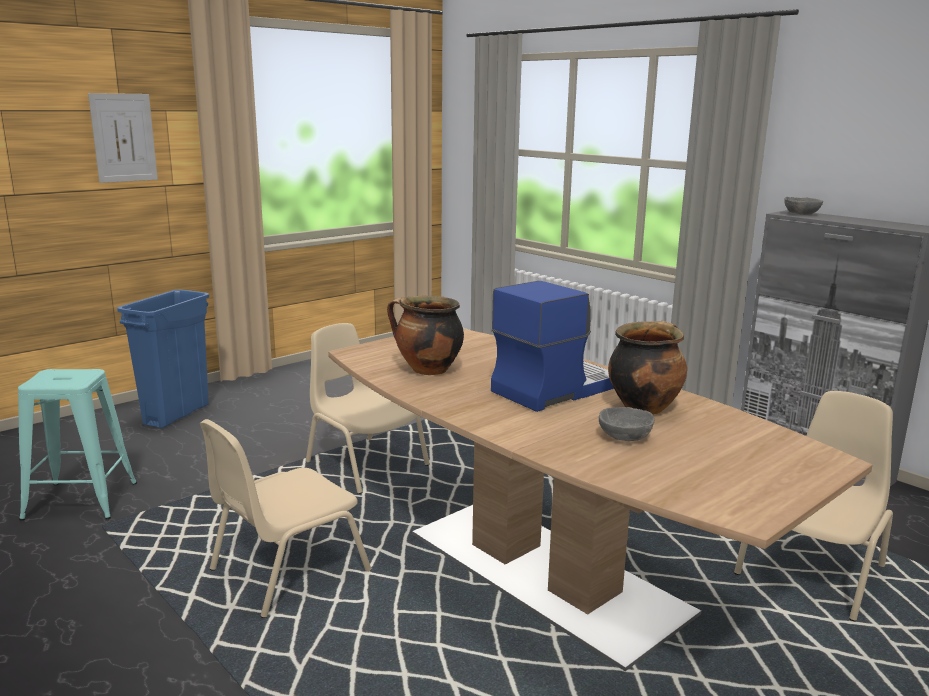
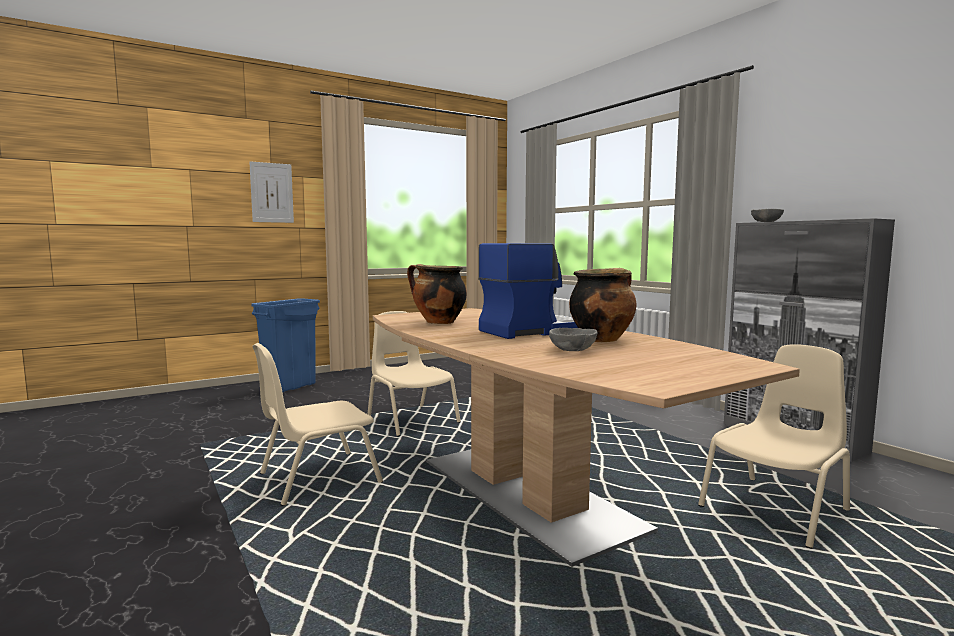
camera: 10 degrees right, 10 degrees down
turquoise stool [18,369,137,521] -> none

